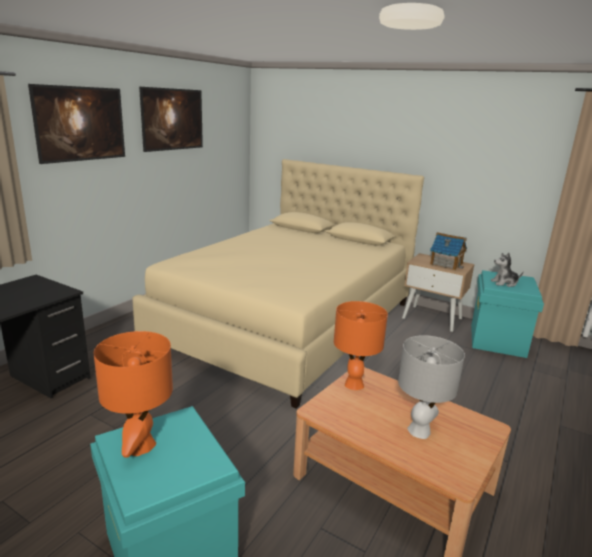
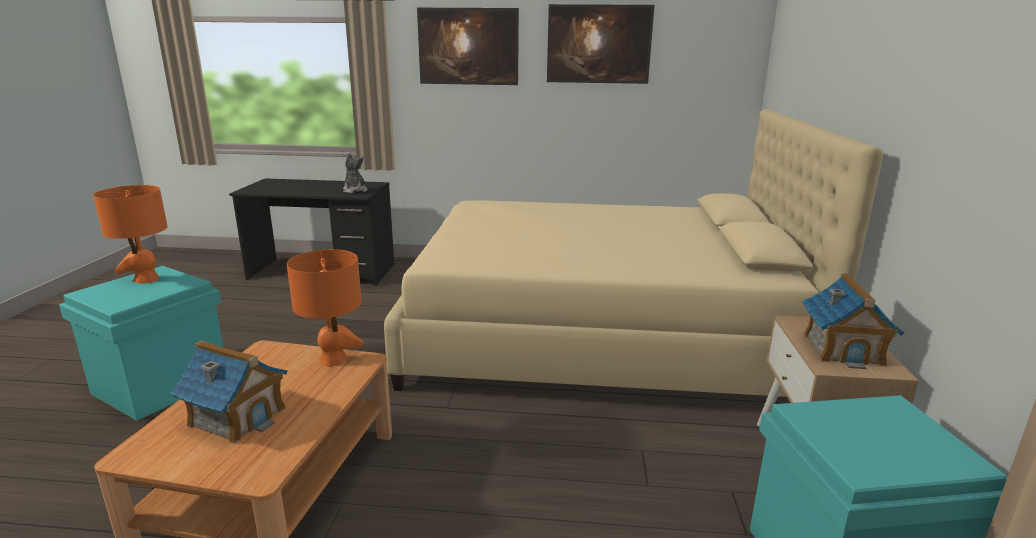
camera: 65 degrees right, 0 degrees up
grey table lamp [398,335,465,439] -> toy house [170,341,288,444]
plush toy [491,253,524,287] -> plush toy moved to [343,153,368,193]

